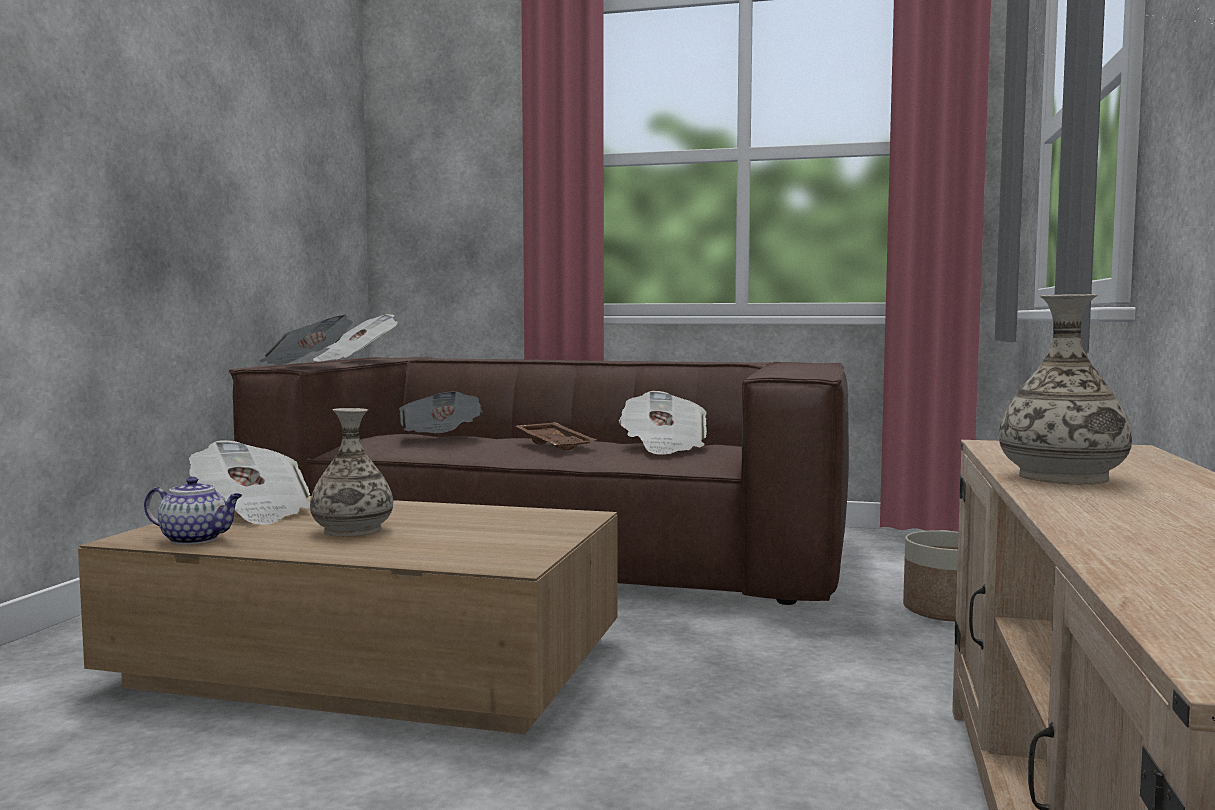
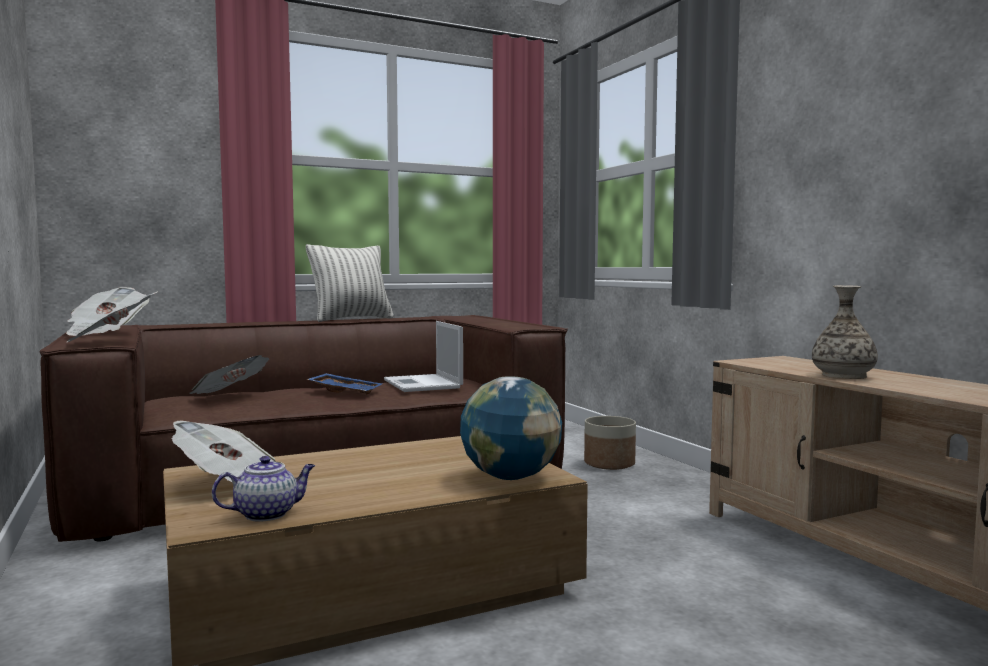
camera: 40 degrees left, 0 degrees up
vase [310,408,393,537] -> none
brown tray [516,422,597,451] -> blue tray [307,373,383,395]
newspaper [619,391,707,455] -> laptop [384,321,463,392]
none -> pillow [306,244,394,322]
none -> globe [460,376,562,480]

